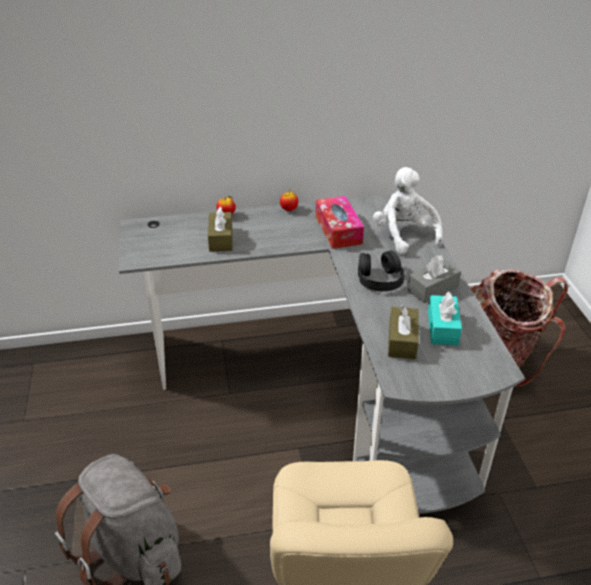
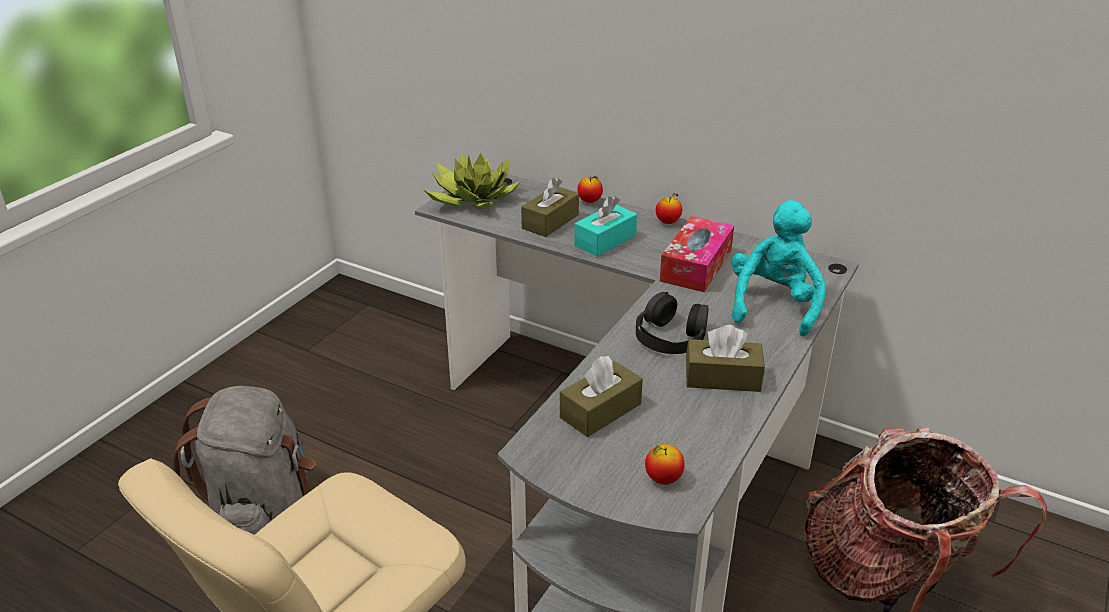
camera: 40 degrees right, 5 degrees down
white plush toy [373,167,443,254] -> turquoise plush toy [732,200,826,336]
grey tissue box [408,255,461,303] -> brown tissue box [686,325,765,392]
turquoise tissue box [428,292,462,345] -> turquoise tissue box moved to [574,196,637,257]
none -> potted plant [424,152,522,209]
none -> apple [645,444,685,485]

